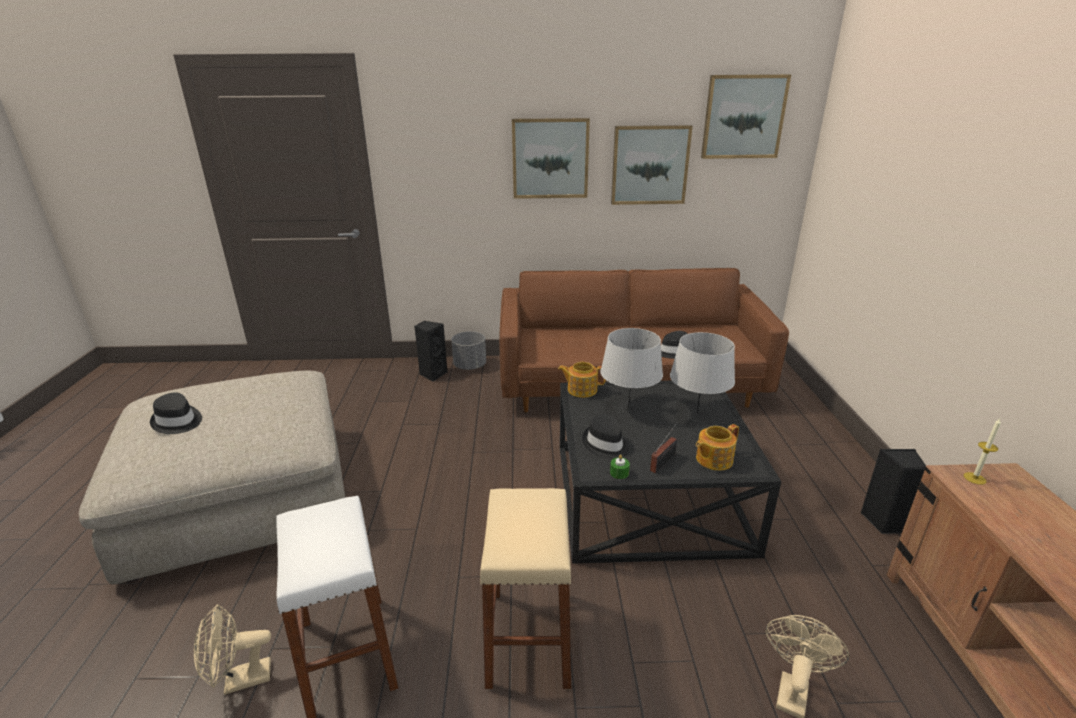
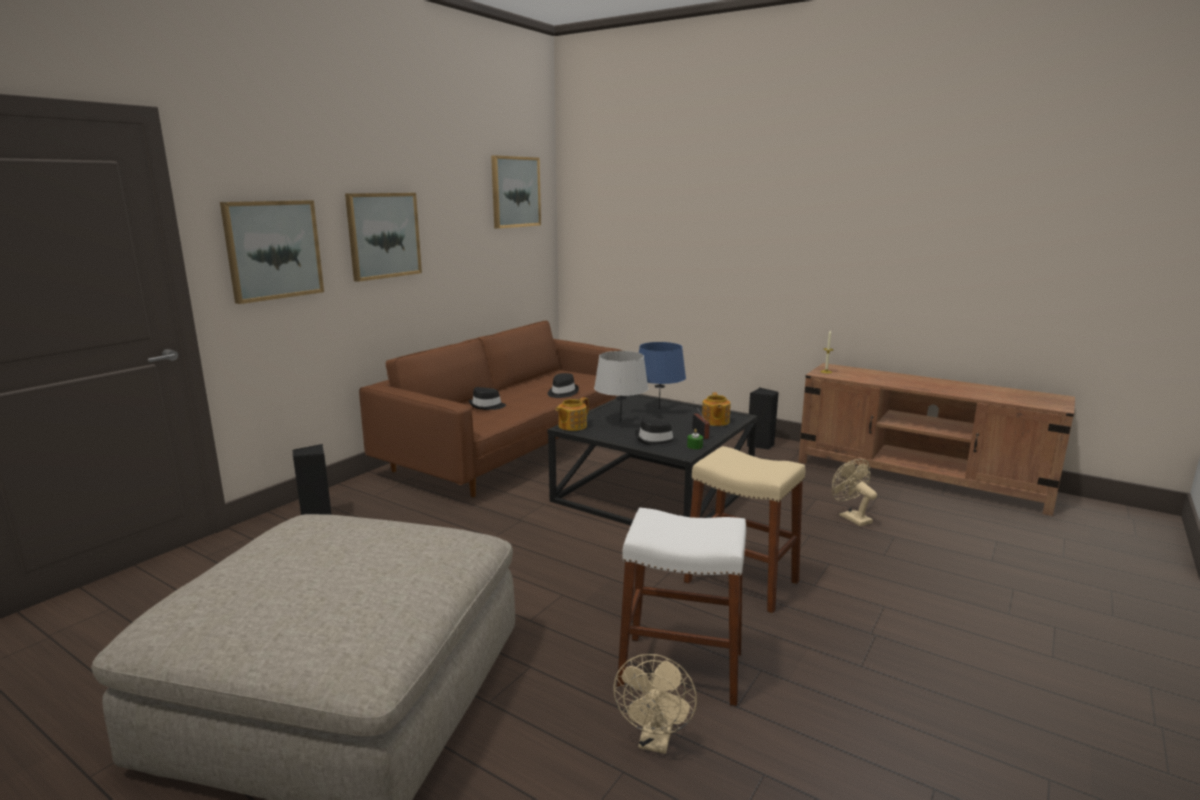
camera: 55 degrees left, 10 degrees down
black hat [150,392,202,434] -> black hat moved to [469,387,506,410]
grey planter [451,331,486,370] -> none
picture [611,125,693,205] -> picture moved to [220,200,324,304]
grey table lamp [670,332,735,414] -> blue table lamp [639,342,686,409]

